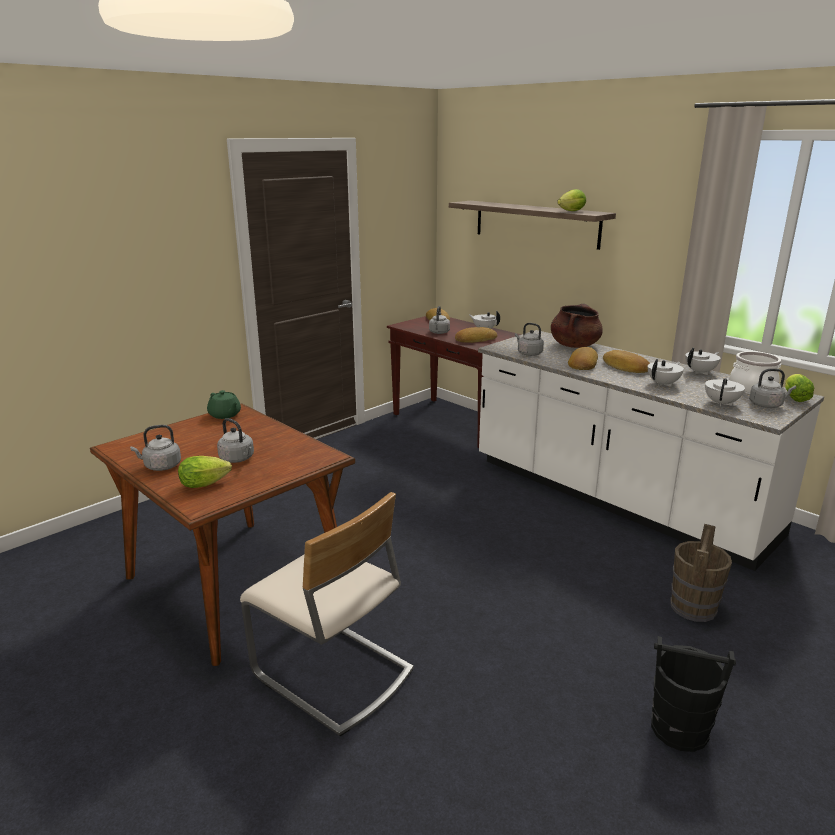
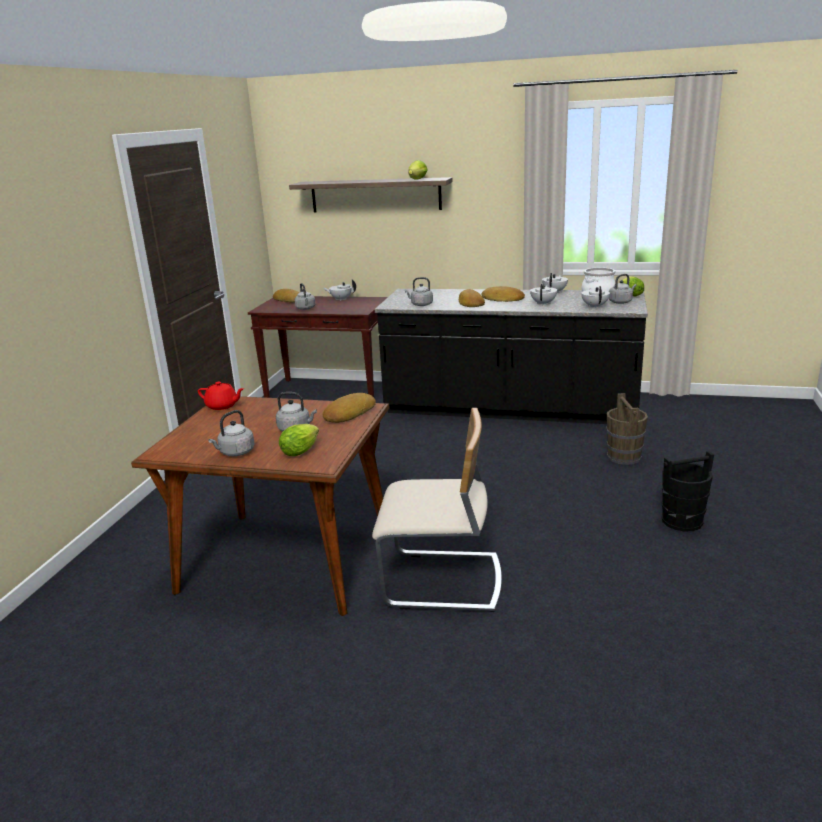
camera: 30 degrees left, 0 degrees up
green teapot [207,390,241,419] -> red teapot [198,382,244,410]
bread [455,327,497,343] -> bread moved to [323,393,376,423]
white counter [478,330,824,571] -> black counter [375,289,648,424]
brown cooking pot [551,304,603,348] -> none

